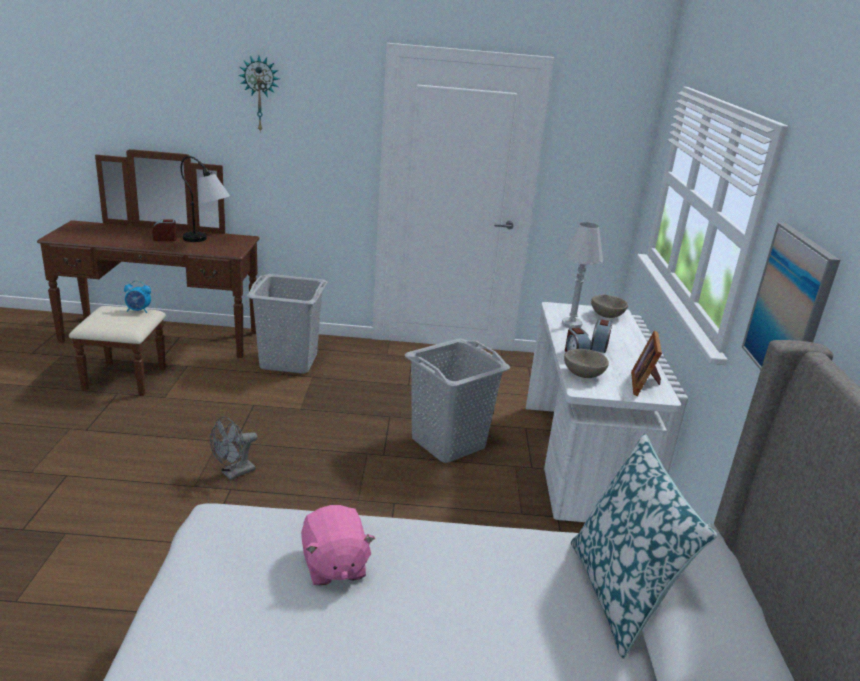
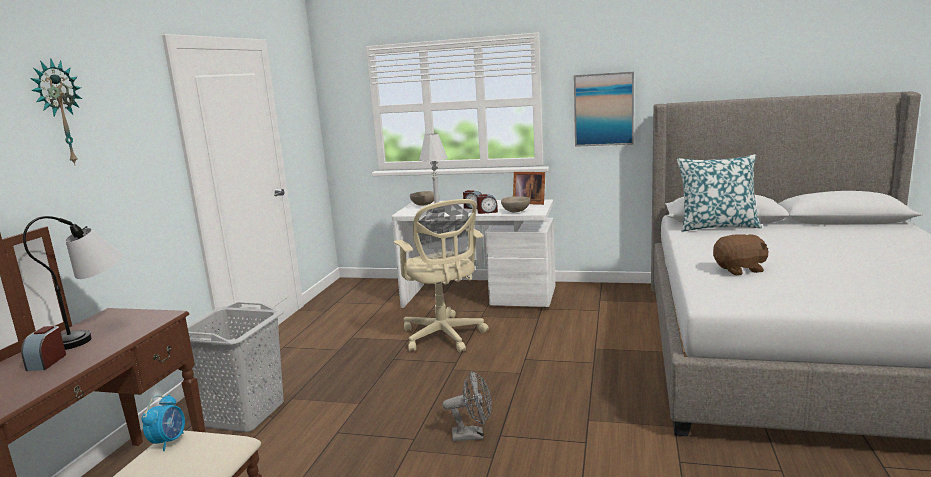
camera: 75 degrees left, 10 degrees down
grey fan [210,416,257,480] -> grey fan turned 60 degrees counterclockwise [443,371,492,441]
pink plush toy [301,505,375,585] -> brown plush toy [713,234,769,275]
grey laundry basket [405,338,510,463] -> beige office chair [394,199,489,353]

